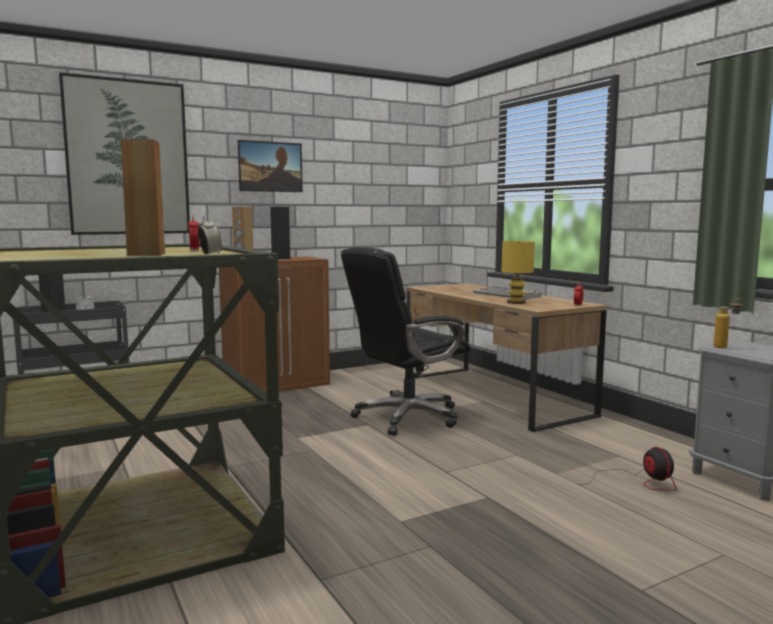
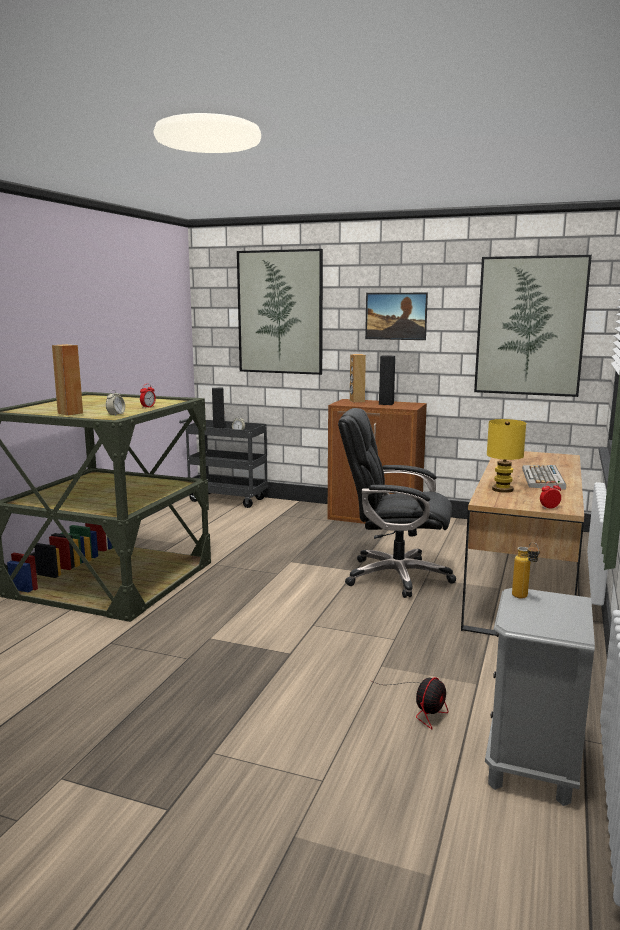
camera: 50 degrees right, 5 degrees up
none -> picture [474,255,592,397]

